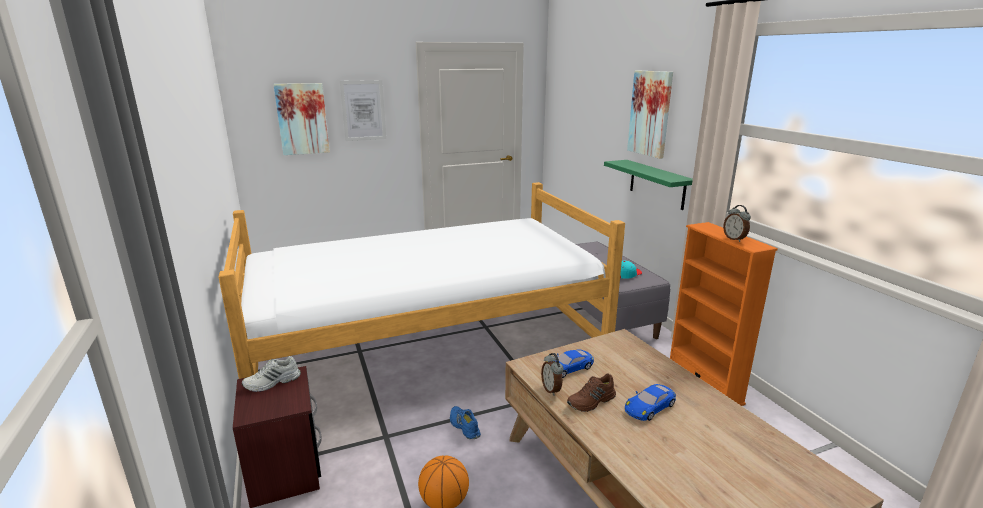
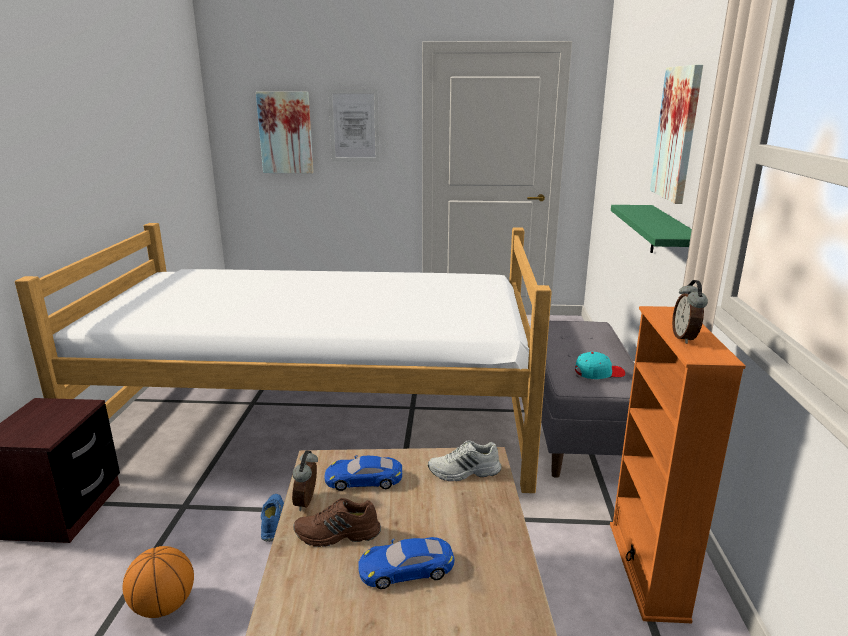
camera: 25 degrees right, 0 degrees up
white shoe [242,356,301,392] -> white shoe moved to [428,440,502,481]

